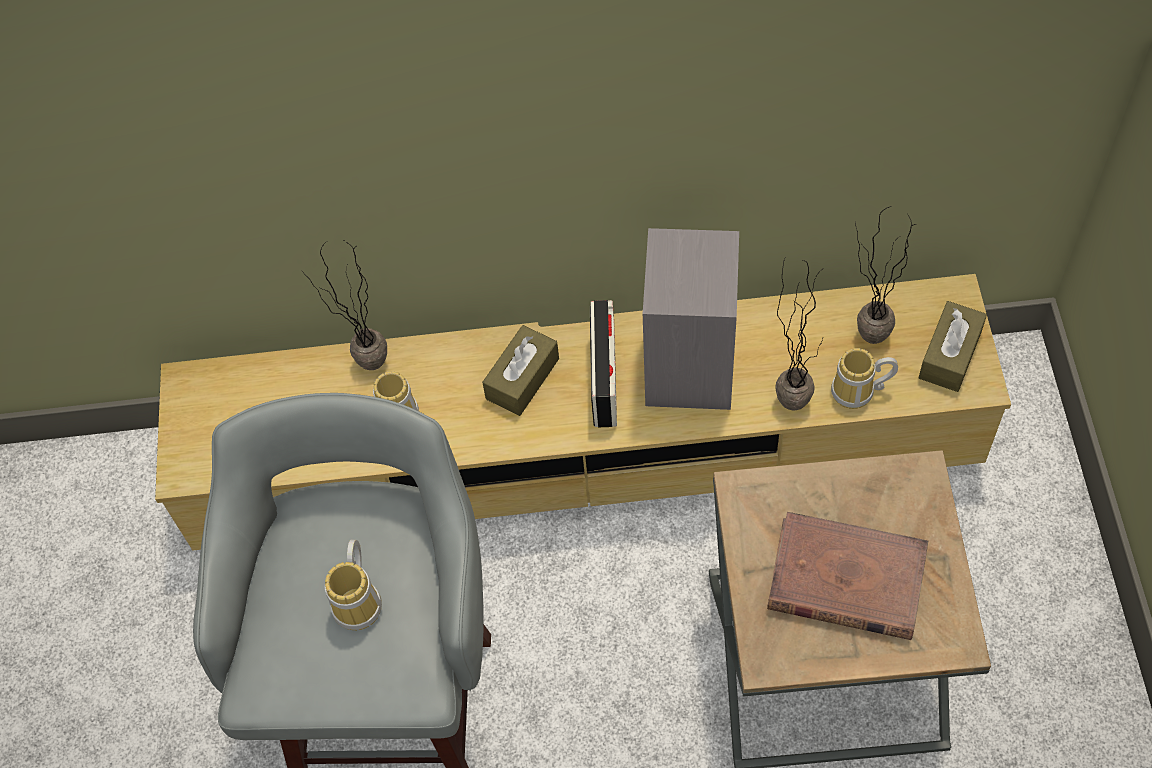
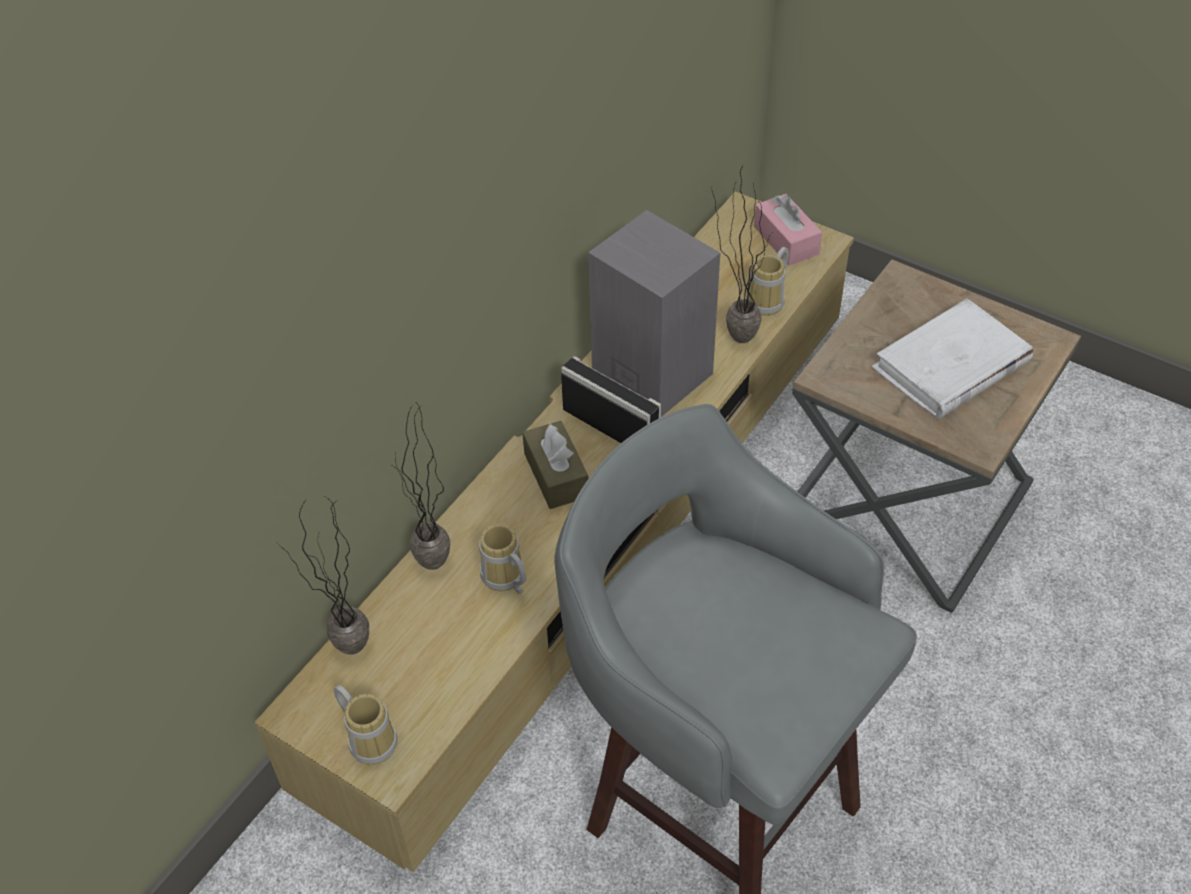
camera: 55 degrees left, 10 degrees down
mug [325,540,382,630] -> mug moved to [334,685,398,765]
brown book [767,512,928,640] -> white book [872,299,1033,419]
potted plant [855,206,917,344] -> potted plant moved to [277,495,369,655]
brown tissue box [919,301,987,392] -> pink tissue box [754,194,822,266]

